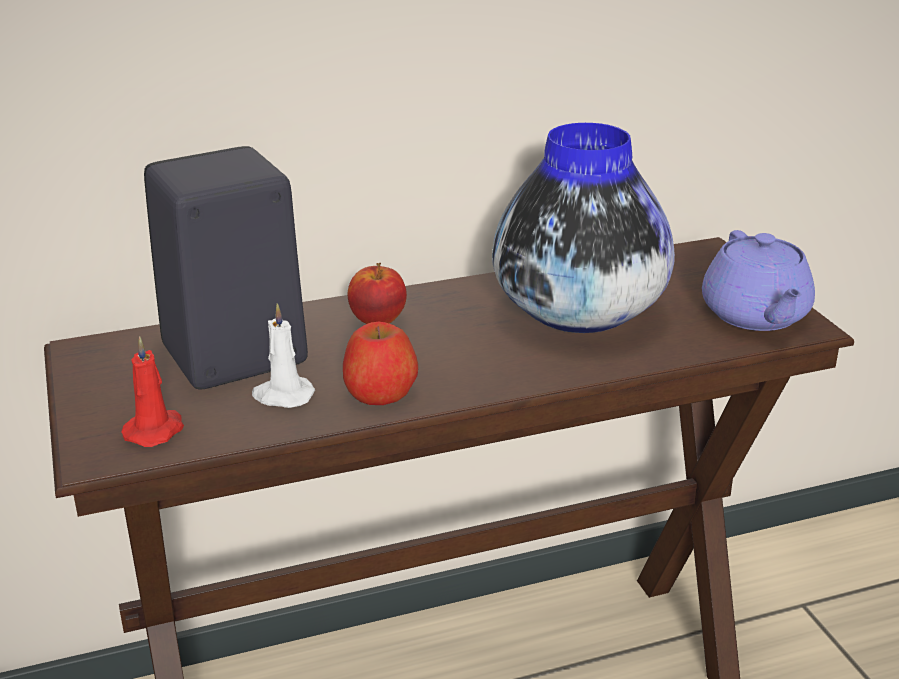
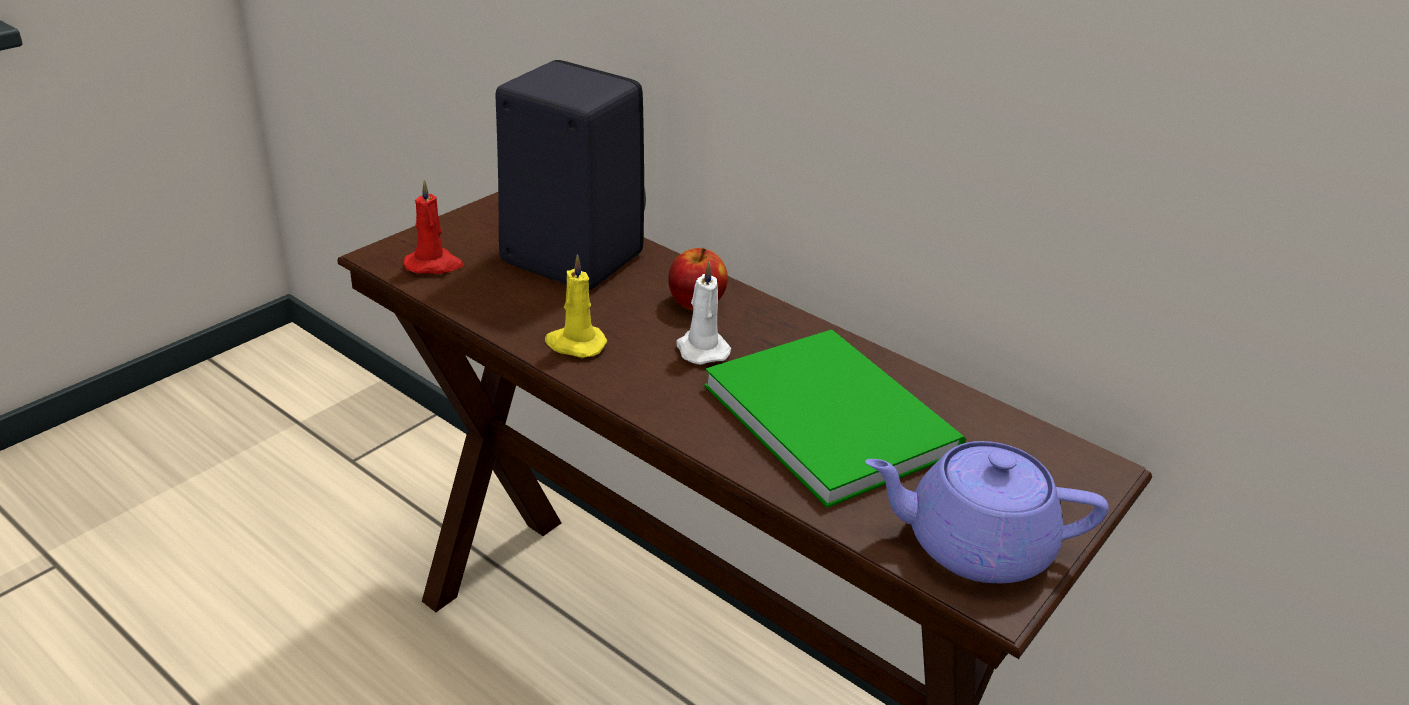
camera: 55 degrees right, 5 degrees up
white candle [252,303,315,408] -> white candle moved to [676,262,731,365]
apple [343,322,418,405] -> yellow candle [545,254,608,358]
vase [492,123,675,333] -> green book [704,329,966,508]
purple teapot [702,230,815,331] -> purple teapot turned 45 degrees clockwise [865,441,1109,583]

